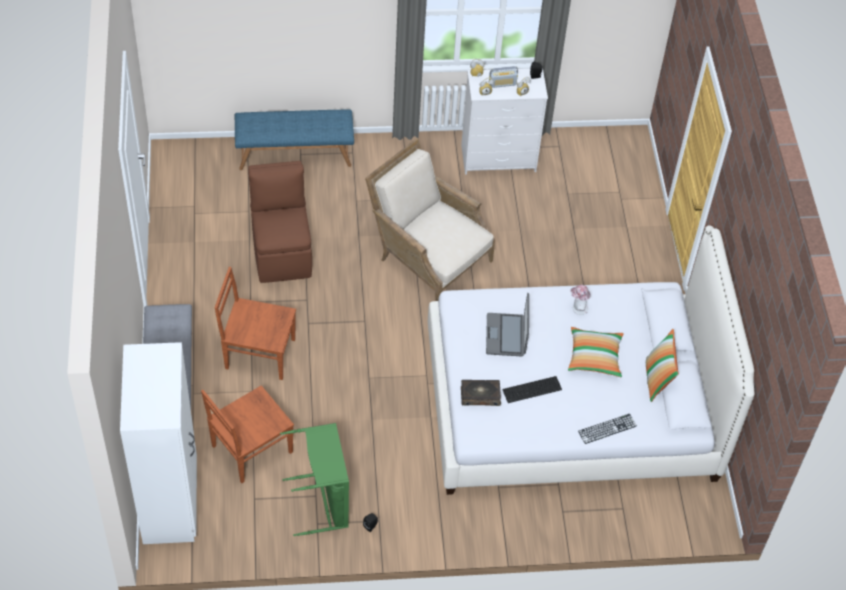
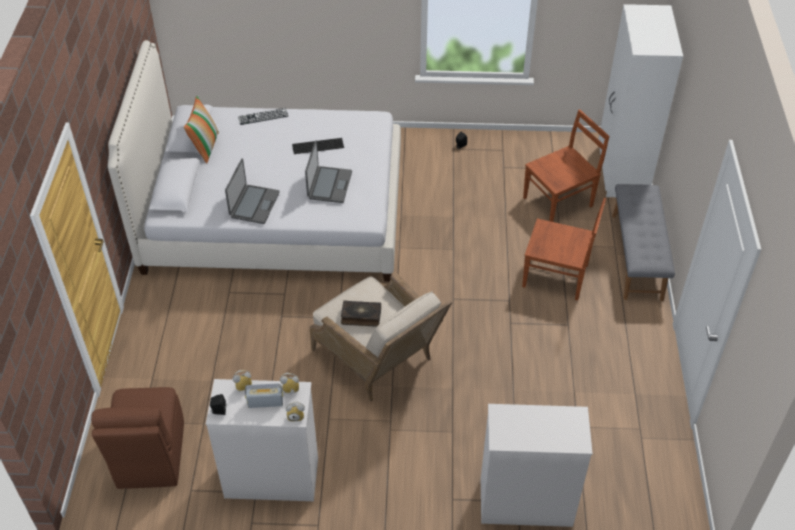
camera: 170 degrees left, 5 degrees down
blue bench [235,110,354,170] -> white dresser [481,404,593,527]
brown chair [248,161,312,283] -> brown chair moved to [91,387,184,489]
green laundry basket [280,423,349,536] -> none
book [461,380,501,406] -> book moved to [341,300,381,327]
pillow [568,327,624,377] -> none
hat [570,285,591,315] -> laptop [225,159,280,224]

